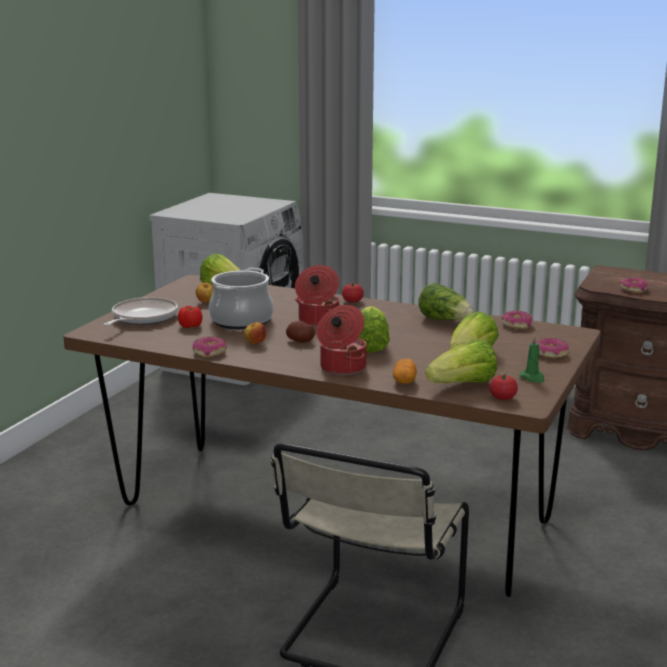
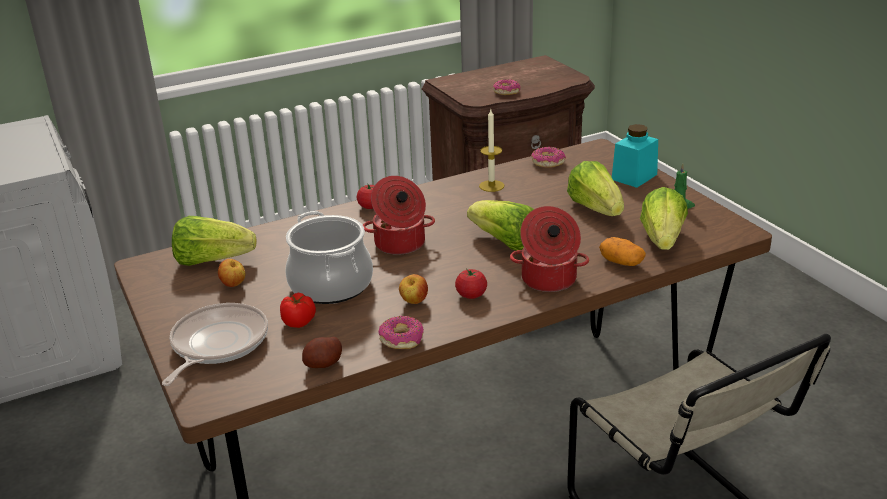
camera: 50 degrees left, 10 degrees up
frying pan [104,297,178,326] -> frying pan turned 45 degrees clockwise [162,303,268,386]
potato [286,321,315,343] -> potato moved to [302,337,342,368]
lettuce [418,283,474,320] -> candle [479,110,504,192]
tomato [489,374,518,400] -> tomato moved to [455,269,487,299]
donut [536,338,569,358] -> turquoise jar [612,124,658,188]

